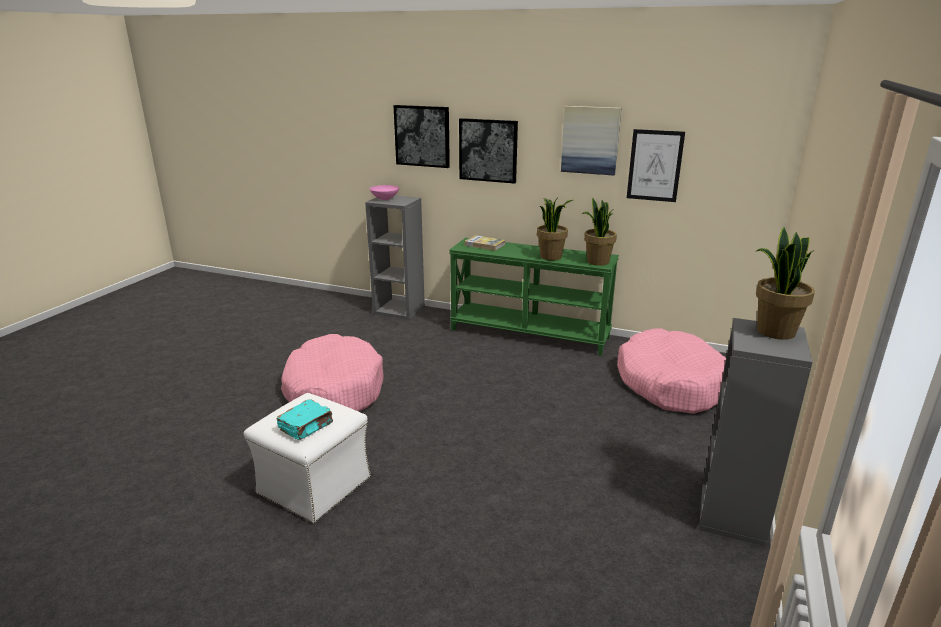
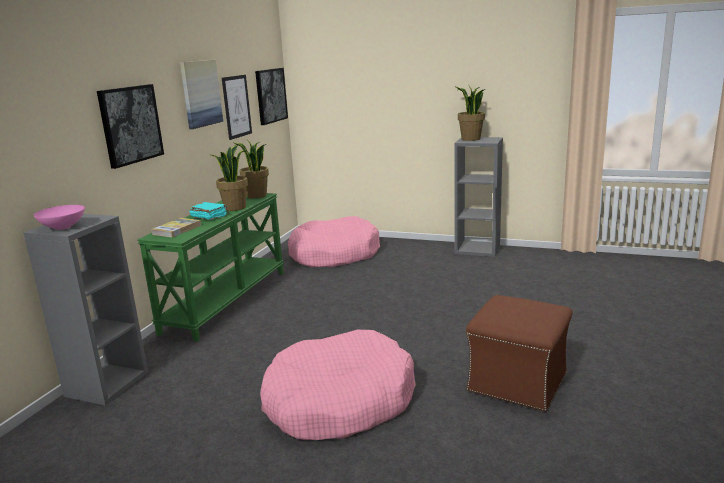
camera: 90 degrees left, 5 degrees down
white ottoman [243,393,371,523] -> brown ottoman [466,295,573,412]
turquoise book [277,399,333,440] -> turquoise book moved to [190,202,227,220]
picture [393,105,450,168] -> picture moved to [255,68,288,125]

